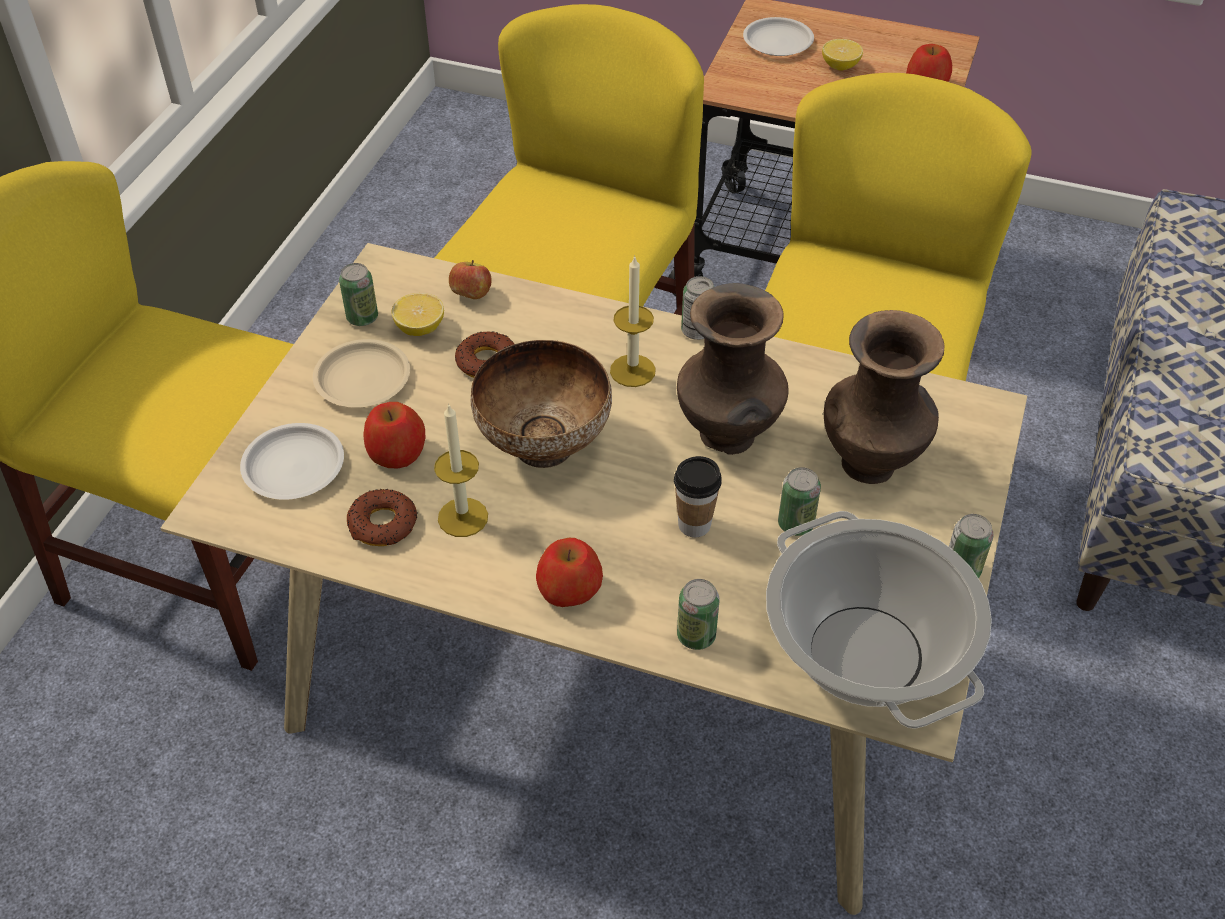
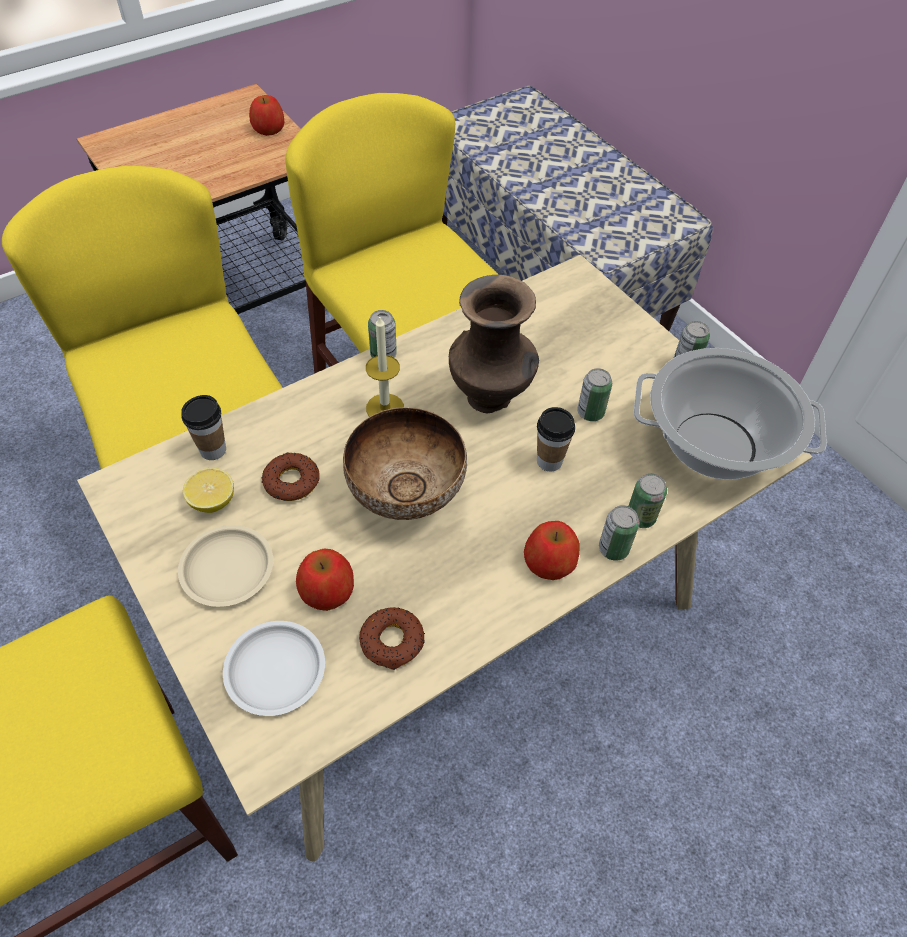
camera: 55 degrees left, 5 degrees up
can [339,263,378,326] -> can moved to [599,505,639,561]
candle [434,403,488,537] -> none
apple [449,260,492,299] -> cup [181,395,226,460]
white plate [743,17,814,56] -> none
lemon [822,39,863,71] -> none
brown vase [824,310,944,484] -> none

